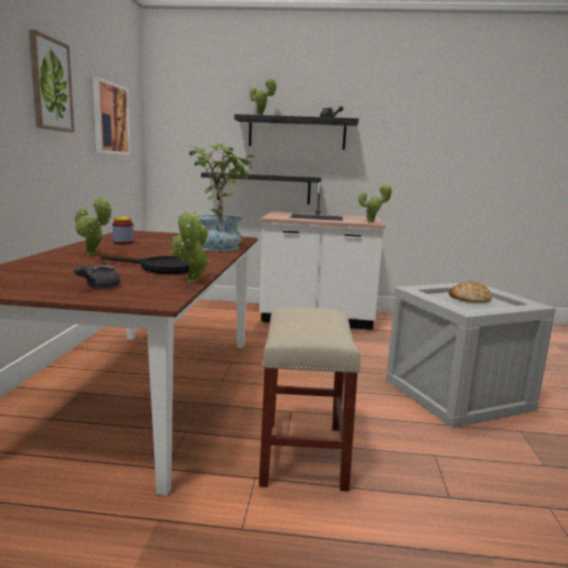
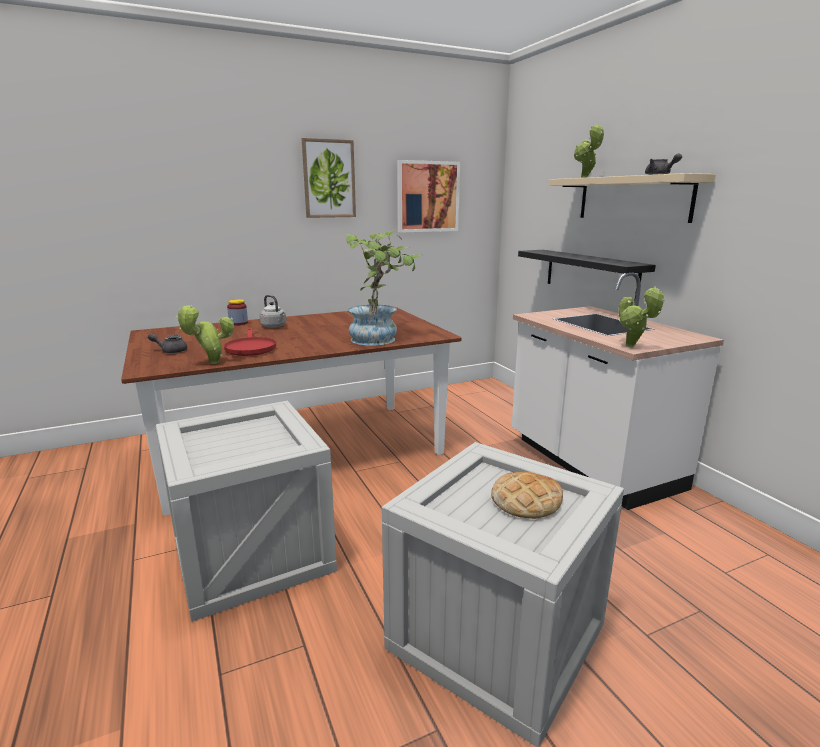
camera: 60 degrees right, 5 degrees up
potted plant [75,197,111,255] -> grey kettle [260,295,286,328]
black frying pan [101,255,189,274] -> red frying pan [224,328,276,356]
jar [112,217,134,245] -> jar moved to [227,299,248,326]
black shelf [234,114,359,150] -> beige shelf [548,173,716,223]
beige stool [259,307,360,491] -> crate [156,401,337,622]

